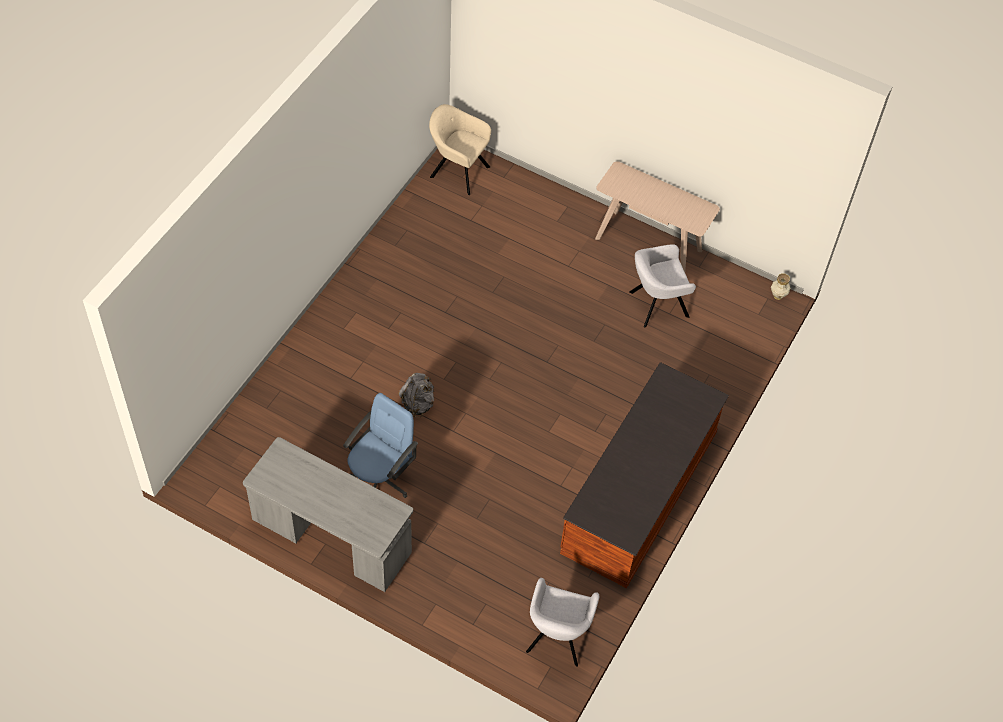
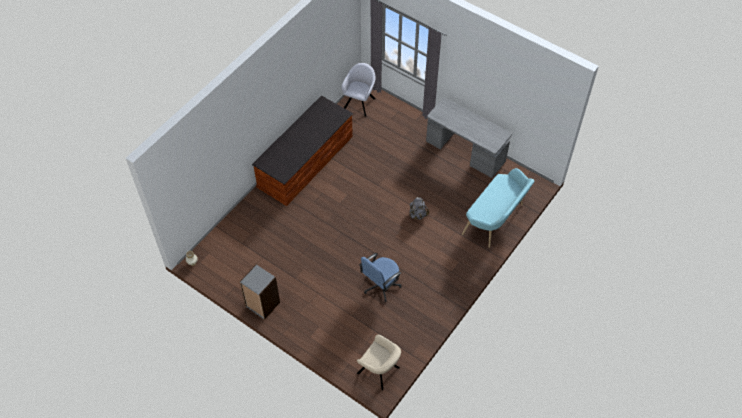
camera: 170 degrees left, 0 degrees up
blue office chair [343,393,418,498] -> blue office chair moved to [359,253,402,302]
beige console table [595,161,720,272] -> grey bookcase [240,264,280,320]
grey armchair [629,244,696,327] -> none
none -> turquoise bench [462,168,534,248]

